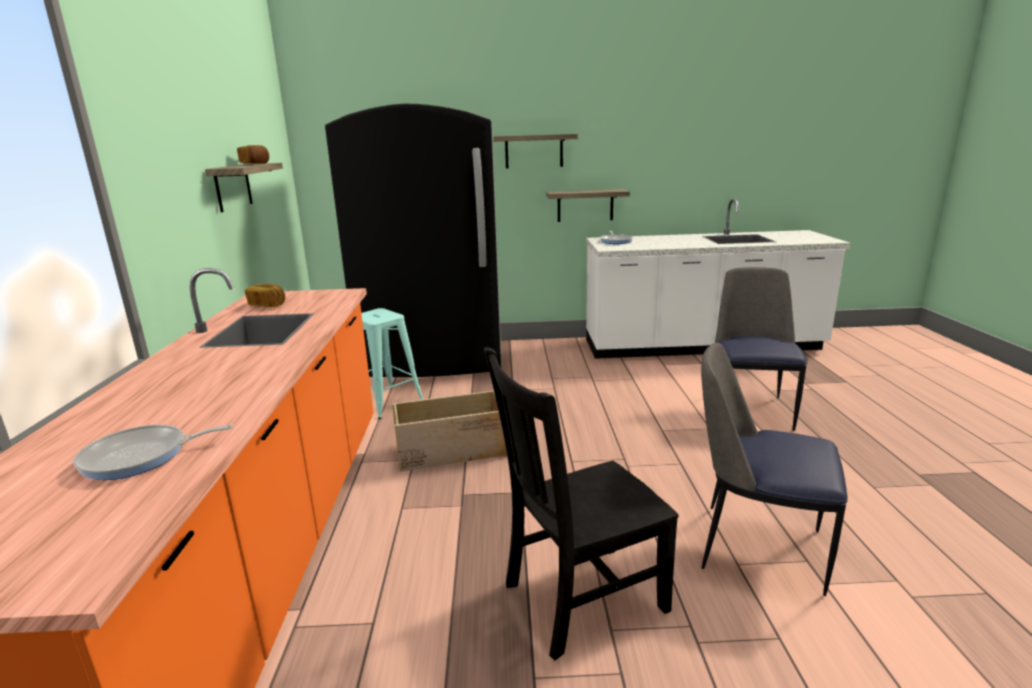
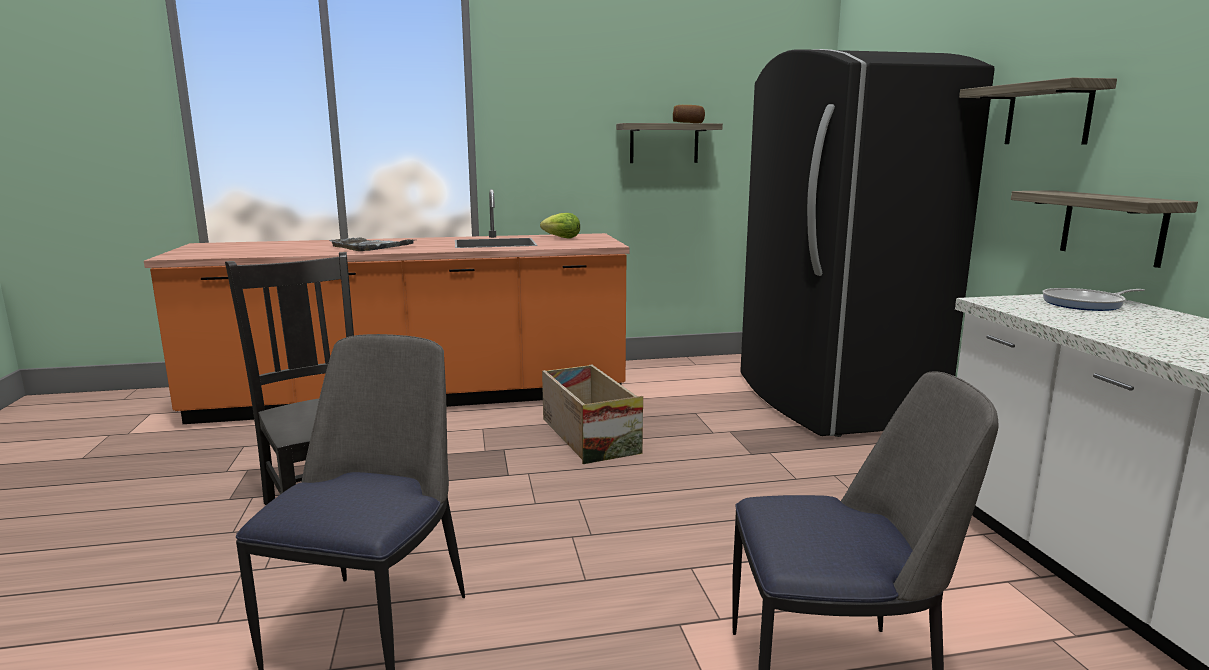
camera: 80 degrees right, 5 degrees down
frying pan [73,424,234,480] -> none
bread [245,283,285,307] -> lettuce [540,213,580,238]
turquoise stool [361,308,423,419] -> none
none -> grey tray [329,237,414,251]

